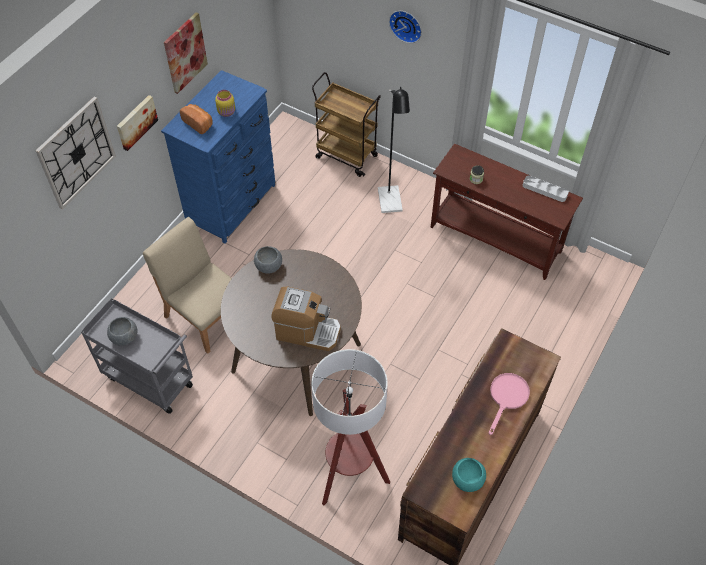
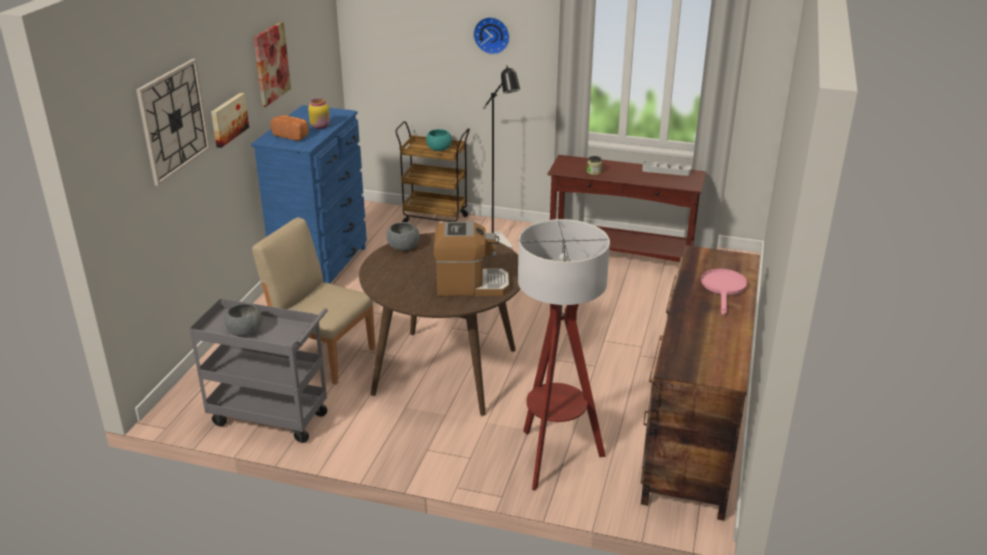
camera: 15 degrees left, 25 degrees down
turquoise bowl [452,458,486,492] -> turquoise bowl moved to [426,129,452,151]

